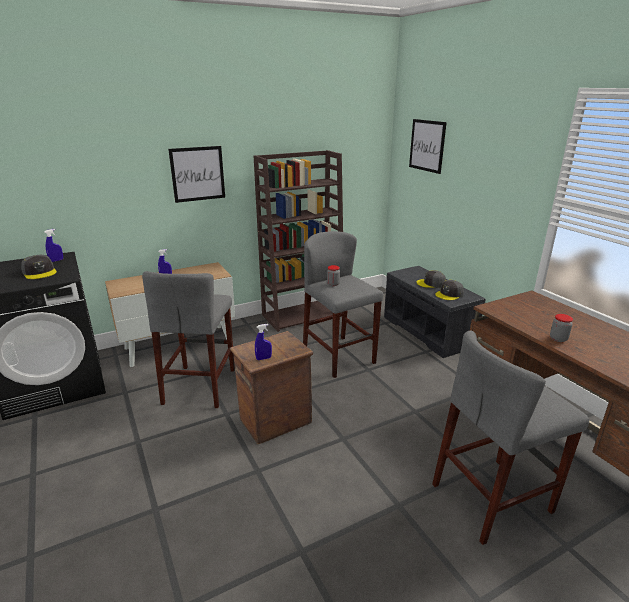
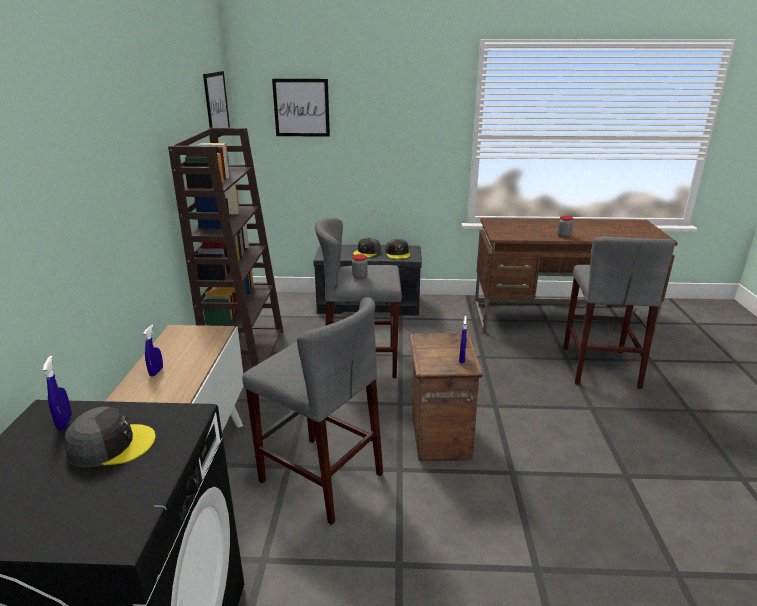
camera: 60 degrees left, 0 degrees up
picture [168,146,225,203] -> picture moved to [203,71,230,138]

